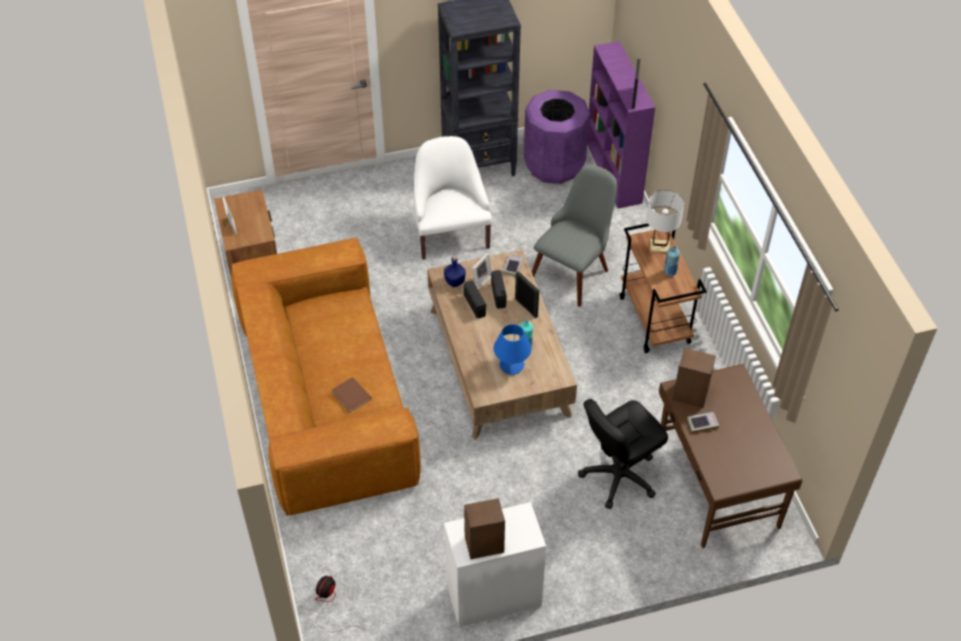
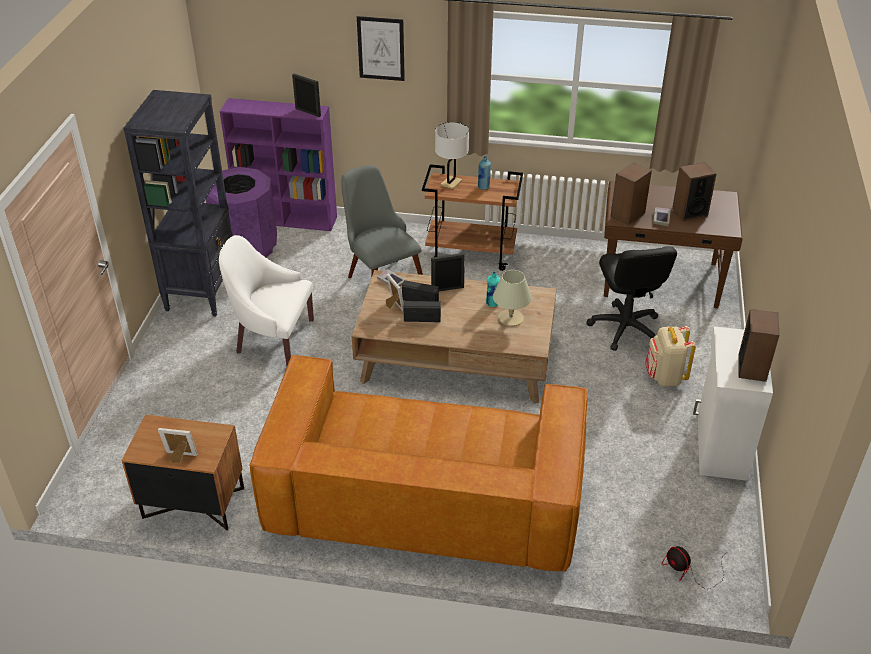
camera: 65 degrees left, 10 degrees down
brown book [331,377,371,412] -> none
blue bottle [444,256,466,287] -> none
blue table lamp [493,324,531,375] -> beige table lamp [493,270,532,326]
none -> picture [357,16,405,81]
none -> beige backpack [645,326,696,387]
none -> speaker [672,162,717,221]

